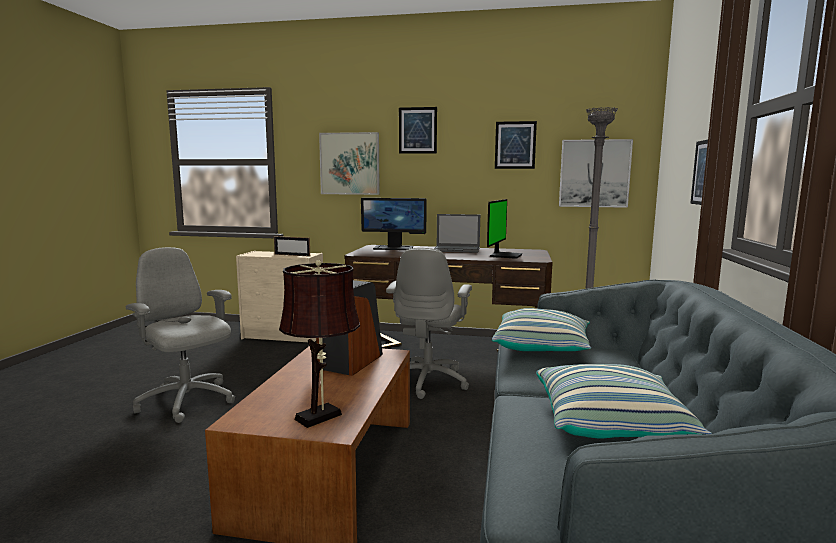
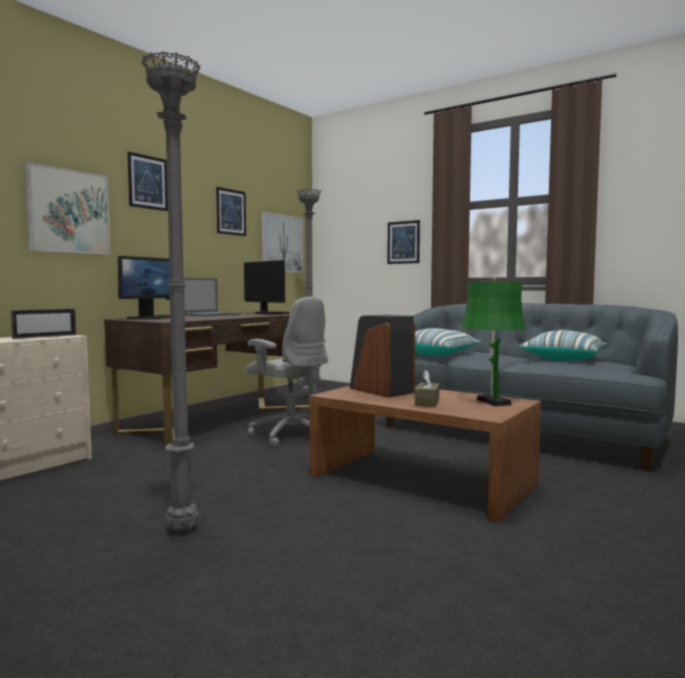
camera: 65 degrees left, 5 degrees down
grey office chair [126,247,235,423] -> grey floor lamp [142,51,200,531]
brown table lamp [279,260,360,428] -> green table lamp [462,276,526,406]
none -> brown tissue box [415,370,440,407]

